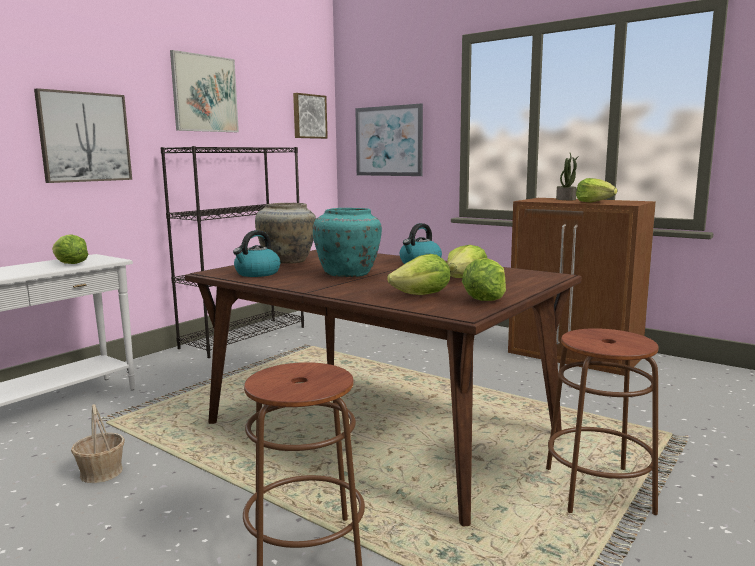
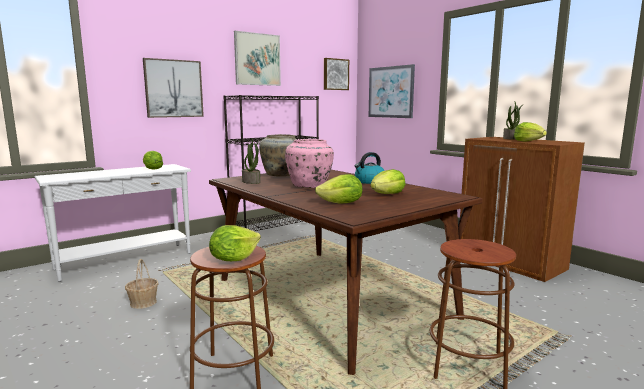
camera: 15 degrees right, 0 degrees up
kettle [233,230,280,277] -> potted plant [242,138,261,184]
turquoise vase [313,208,382,277] -> pink vase [285,139,334,188]
lettuce [462,258,506,301] -> lettuce moved to [209,225,261,261]

